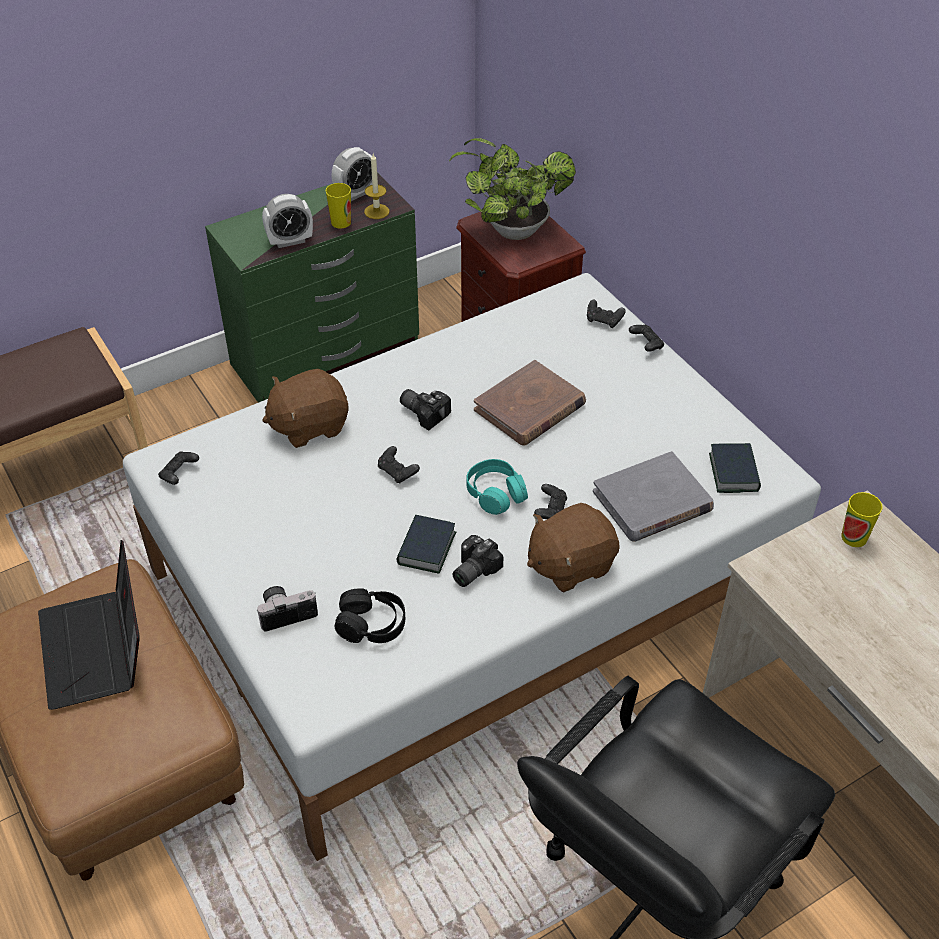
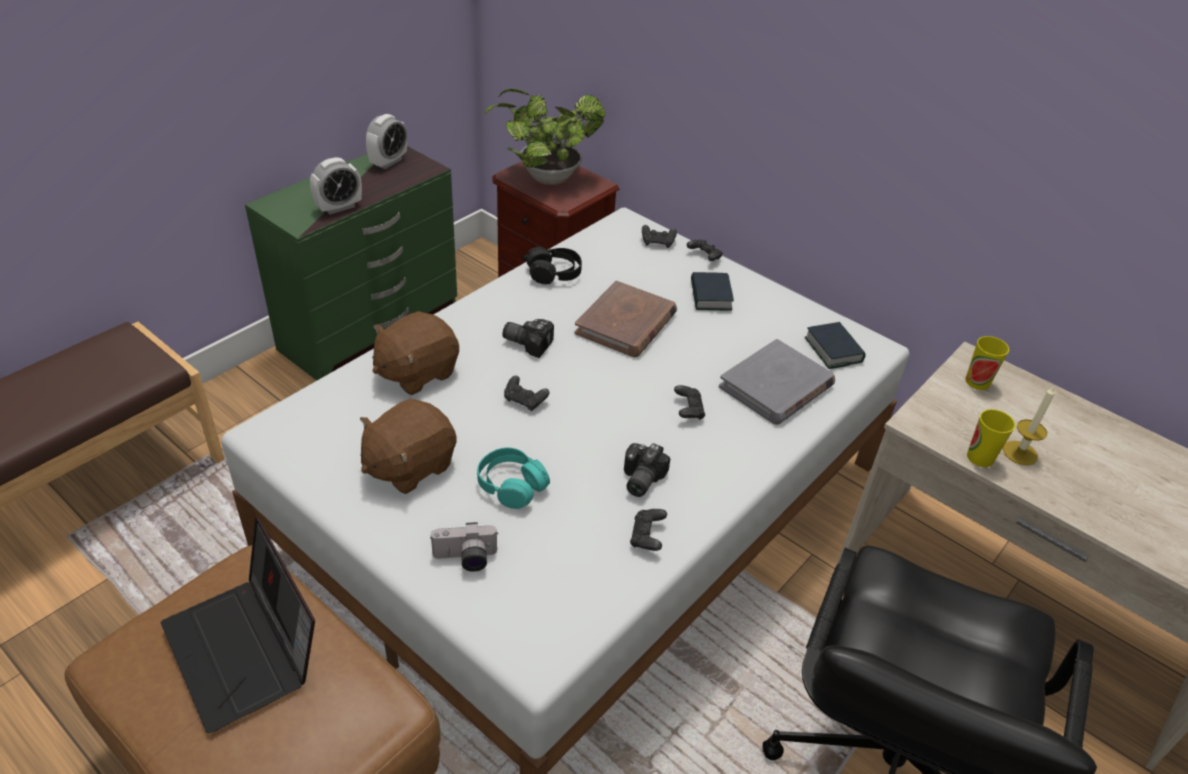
camera: 20 degrees left, 5 degrees down
black game controller [158,451,199,485] -> black game controller moved to [630,509,667,551]
camera [256,586,318,632] -> camera turned 150 degrees counterclockwise [431,522,497,572]
cup [326,183,351,229] -> cup moved to [967,409,1015,467]
black headphones [335,588,405,643] -> black headphones moved to [526,247,582,284]
candle [364,153,389,219] -> candle moved to [1003,385,1055,465]
book [397,515,456,573] -> book moved to [691,272,734,310]
turquoise headphones [466,459,528,515] -> turquoise headphones moved to [477,448,550,509]
brown plush toy [527,503,620,593] -> brown plush toy moved to [360,399,456,494]

